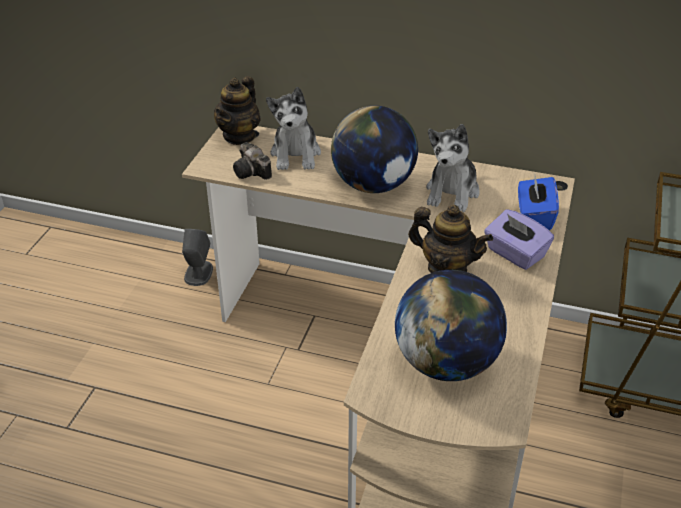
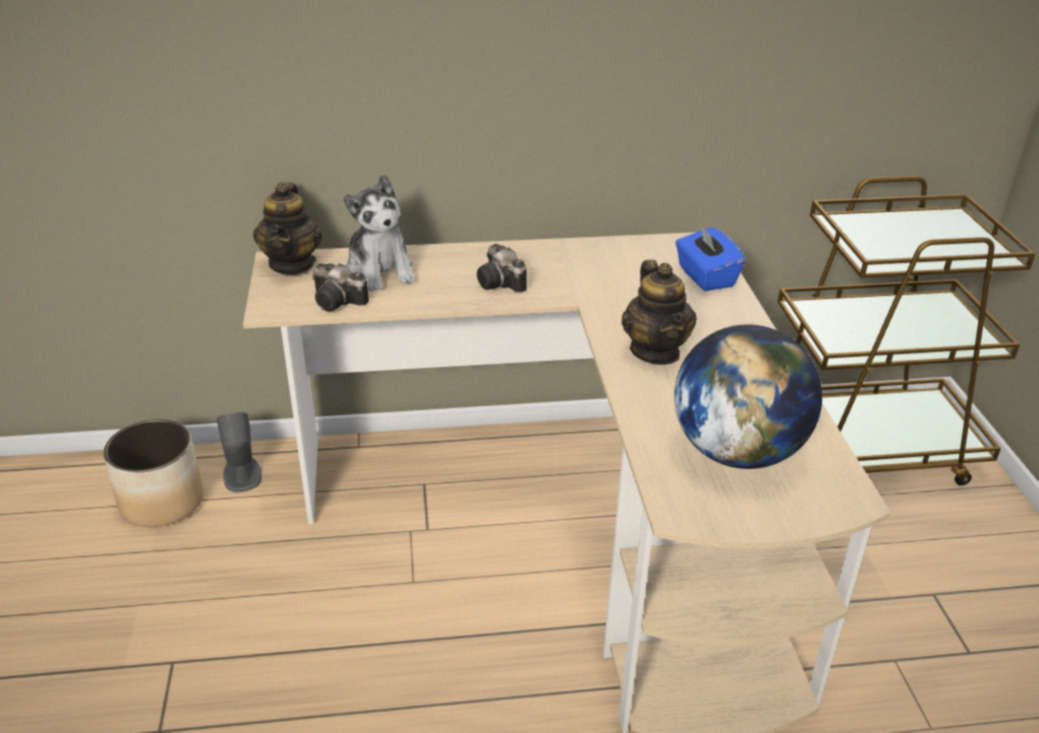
camera: 25 degrees left, 5 degrees down
globe [331,106,418,193] -> camera [477,244,527,293]
teapot [408,205,493,273] -> teapot turned 75 degrees clockwise [621,260,697,365]
plush toy [426,124,480,212] -> none
purple tissue box [484,209,554,270] -> none
none -> planter [103,419,203,527]

